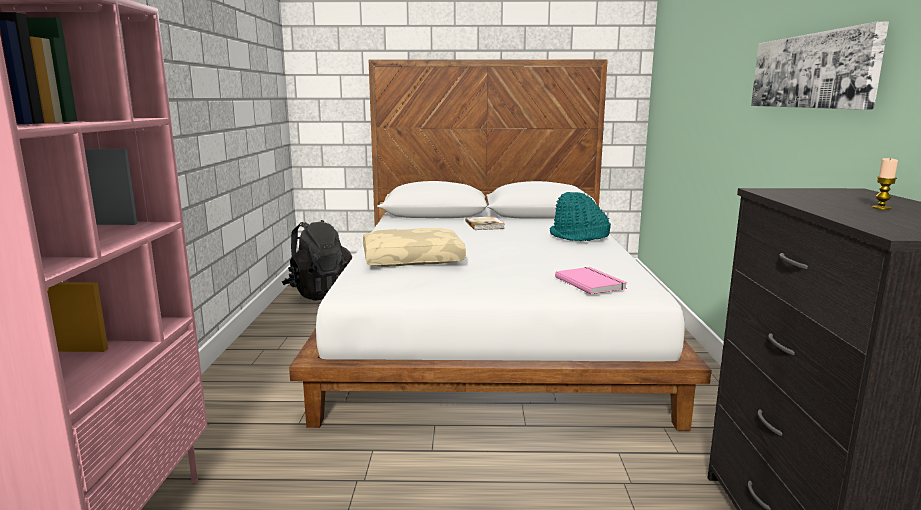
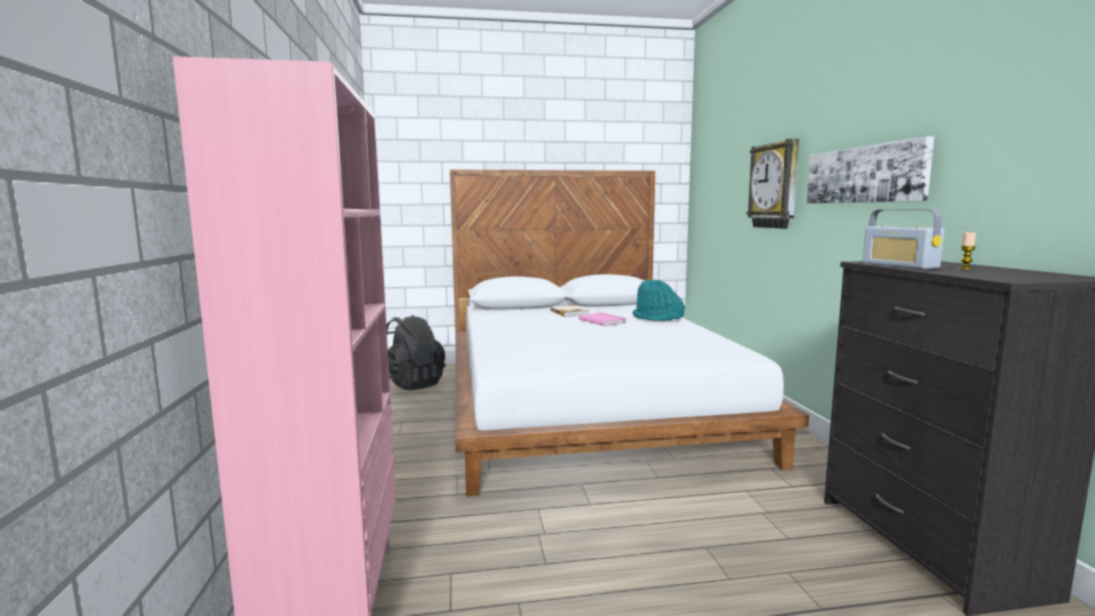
camera: 10 degrees left, 5 degrees down
beige pillow [363,228,466,267] -> none
pink book [555,267,627,294] -> pink book moved to [579,312,627,326]
none -> wall clock [747,138,799,229]
none -> radio [863,209,944,269]

